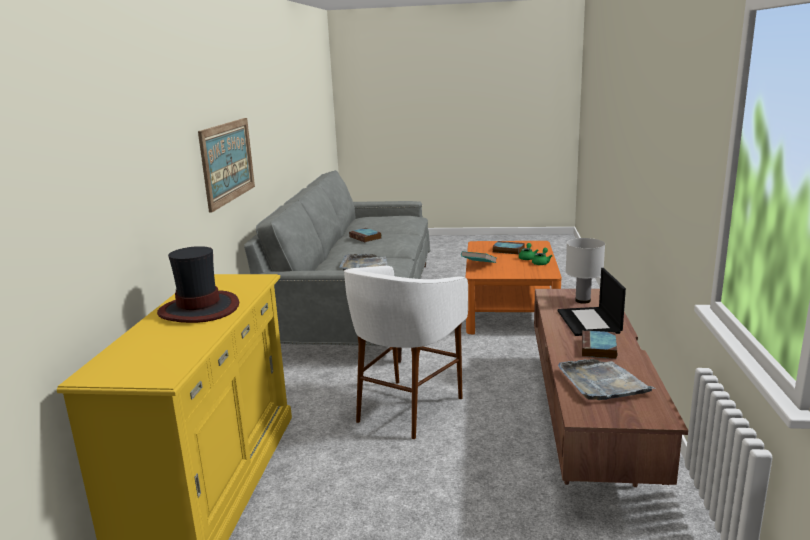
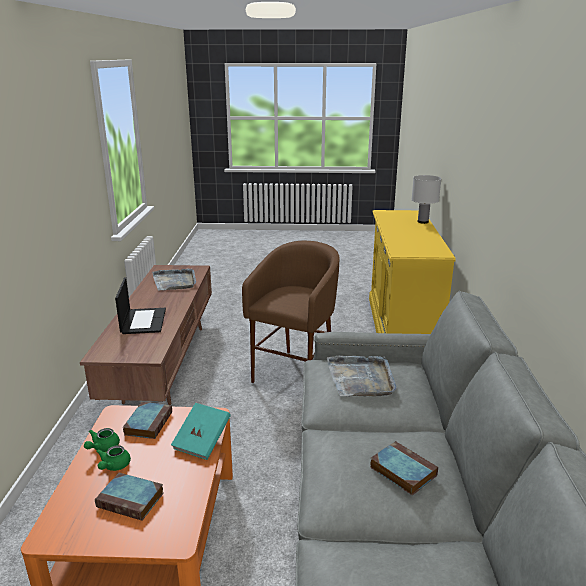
camera: 175 degrees right, 5 degrees up
hat [157,246,239,323] -> none
picture [198,118,255,212] -> none
white stool [344,266,468,439] -> brown stool [242,241,339,383]
white table lamp [565,238,605,304] -> white table lamp moved to [411,175,441,224]
book [582,330,618,359] -> book moved to [123,402,172,439]

